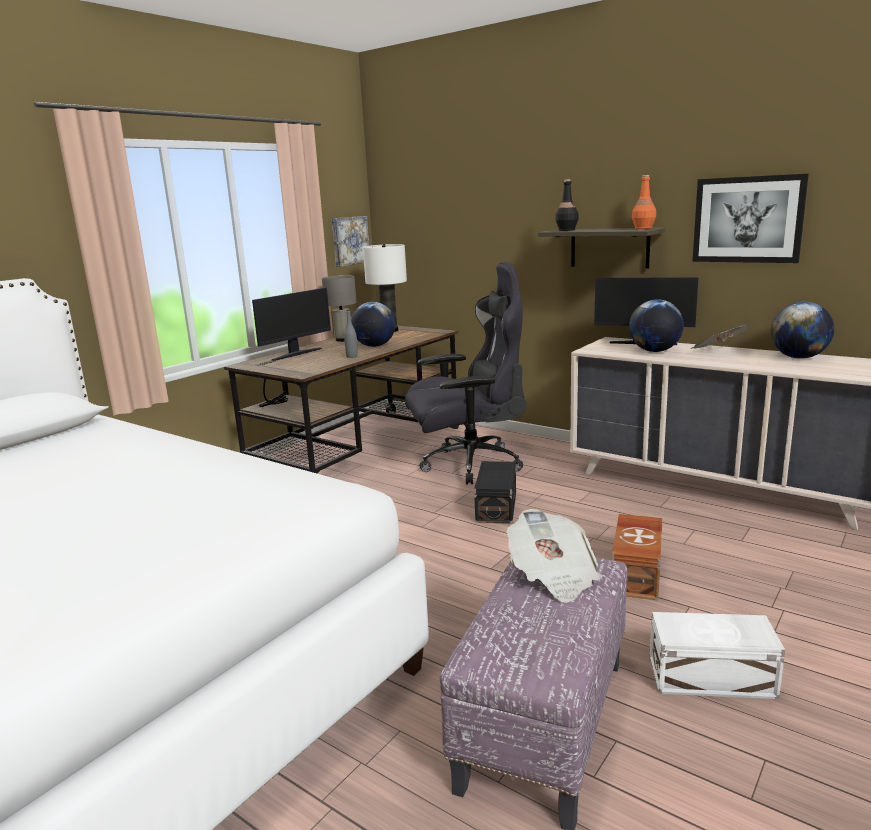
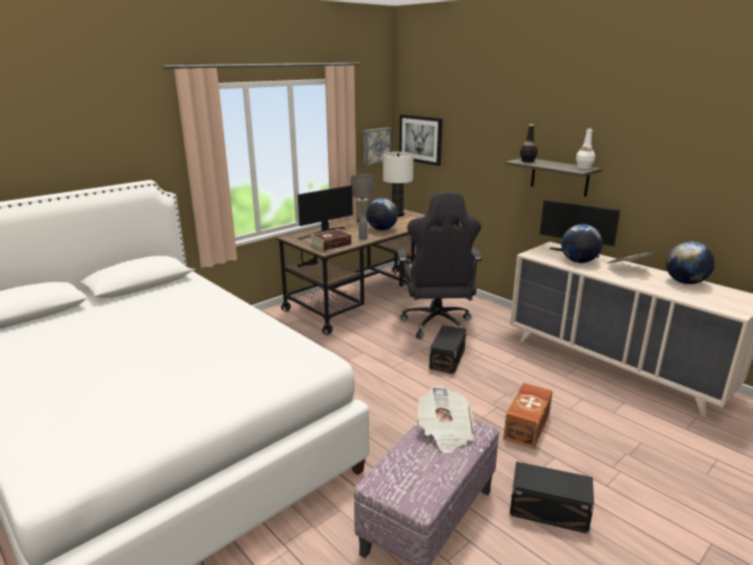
camera: 10 degrees right, 5 degrees up
black office chair [405,262,527,484] -> black office chair turned 90 degrees clockwise [397,192,482,339]
orange bottle [632,175,656,229] -> white bottle [576,128,595,169]
white storage box [650,612,785,699] -> black storage box [509,461,594,534]
picture [693,174,809,263] -> picture moved to [399,114,443,166]
none -> book [310,229,352,251]

